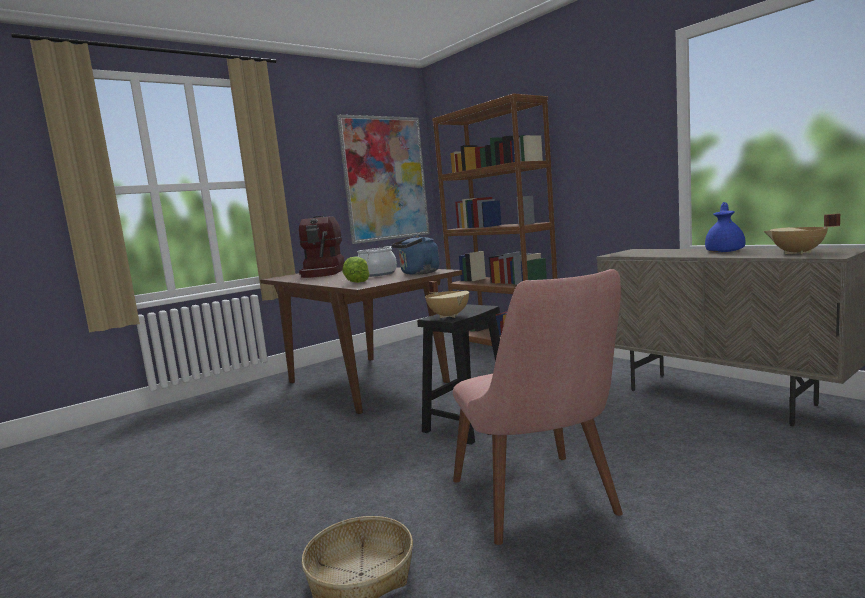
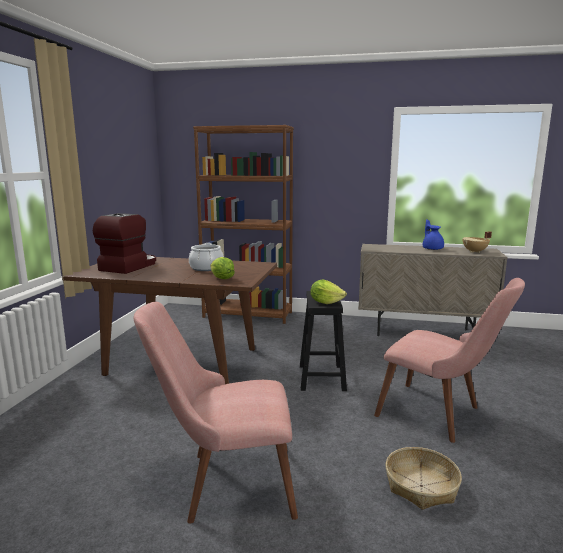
camera: 40 degrees left, 5 degrees up
coffee machine [299,216,344,278] -> coffee machine turned 120 degrees counterclockwise [93,213,156,274]
picture [337,115,430,244] -> none
blue kettle [392,235,439,275] -> none
beige cooking pot [425,281,469,318] -> lettuce [310,280,347,304]
none -> pink chair [134,302,298,523]

